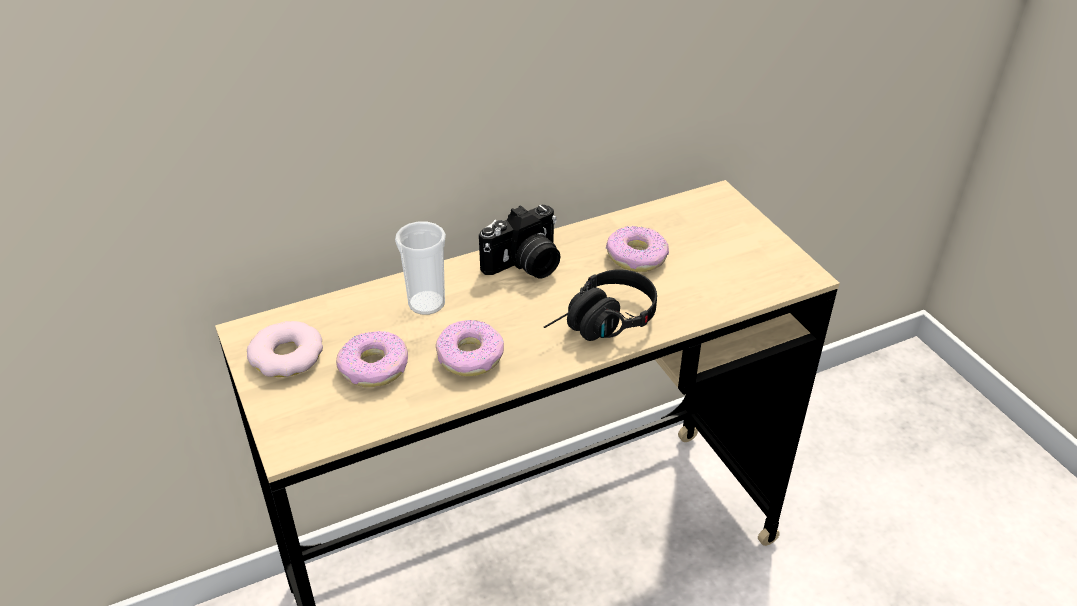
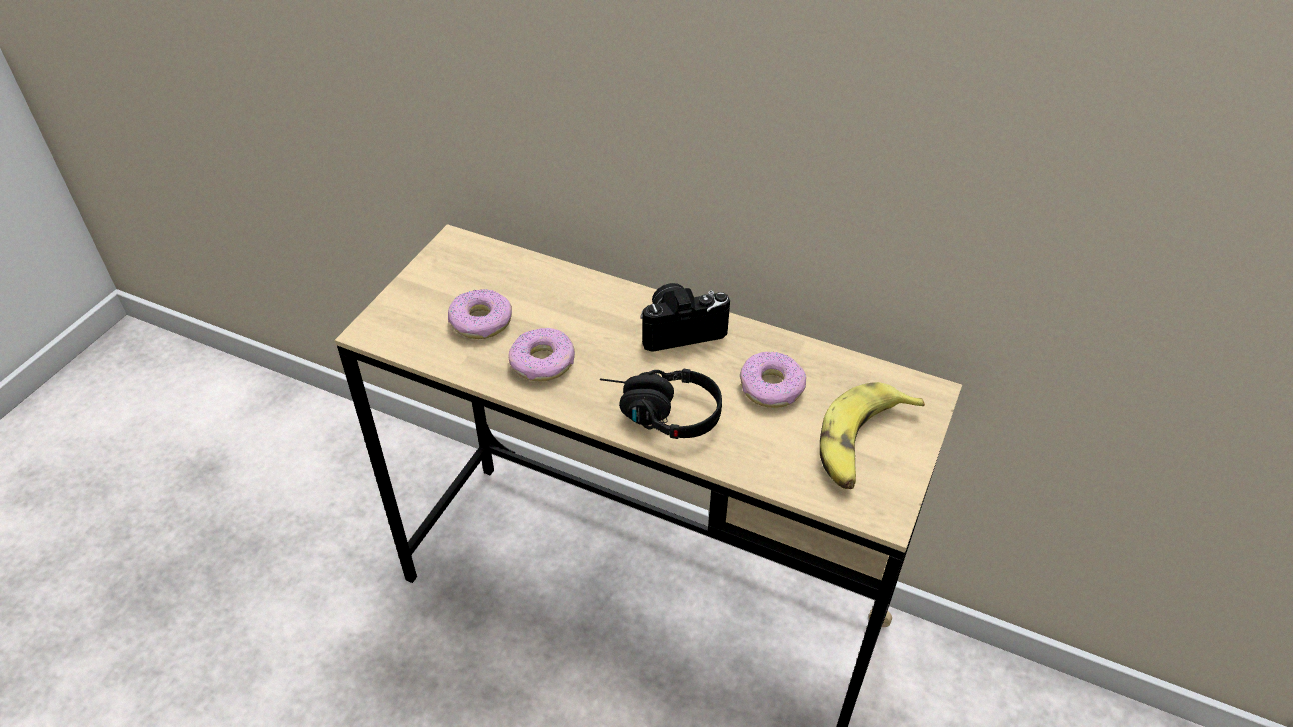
camera: 50 degrees right, 5 degrees up
donut [247,321,323,377] -> none
cup [395,222,446,315] -> none
camera [479,205,560,279] -> camera turned 150 degrees clockwise [640,283,730,352]
none -> banana [820,382,925,489]

